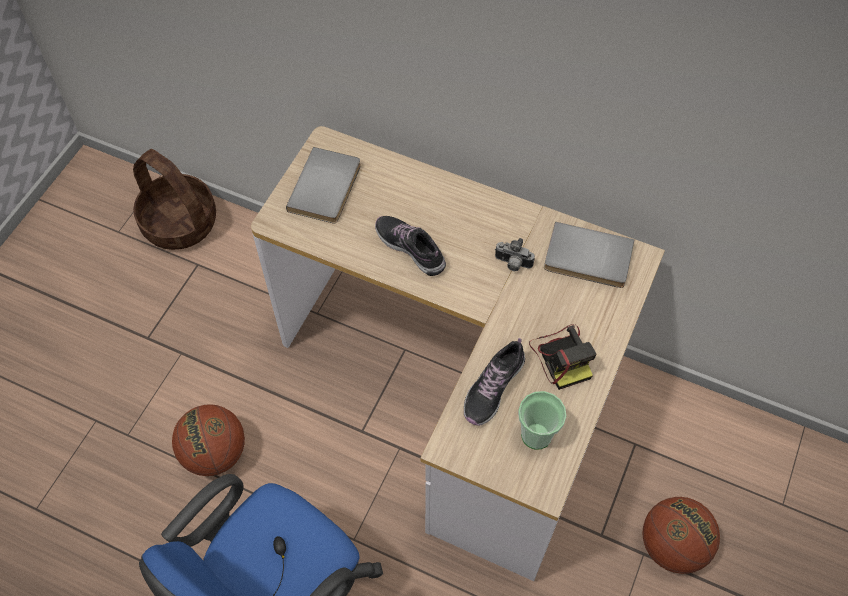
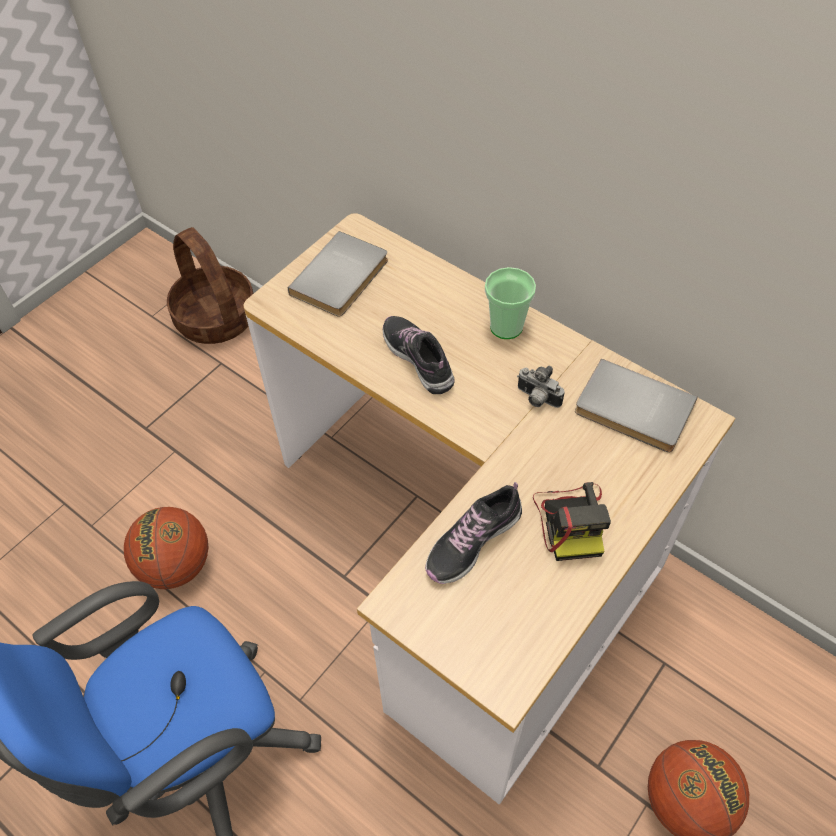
camera: 15 degrees right, 5 degrees down
cup [518,391,567,450] -> cup moved to [485,267,536,339]

